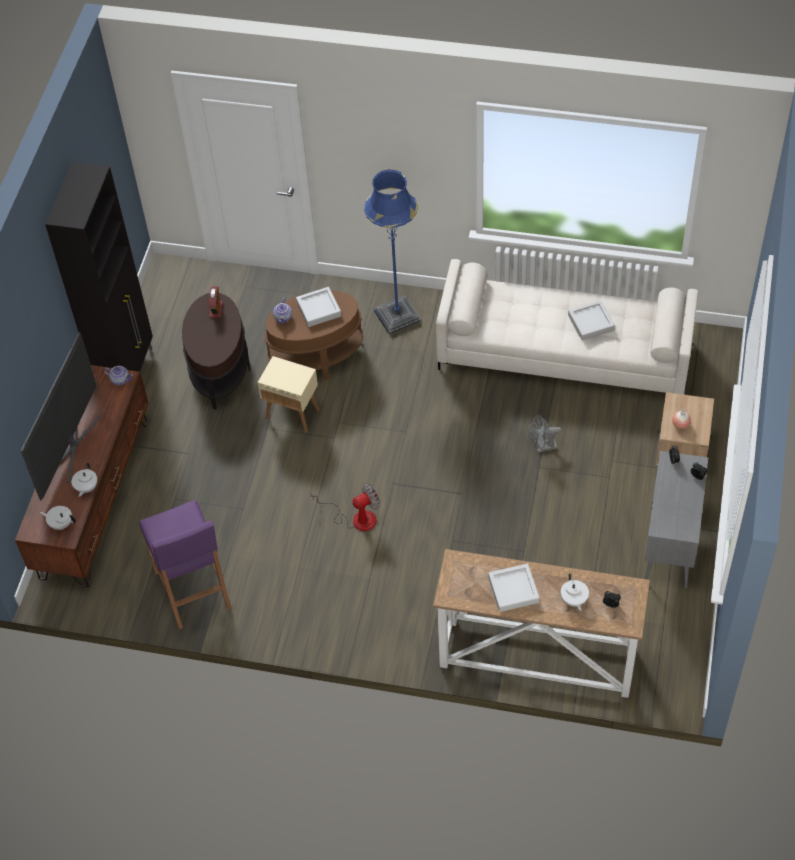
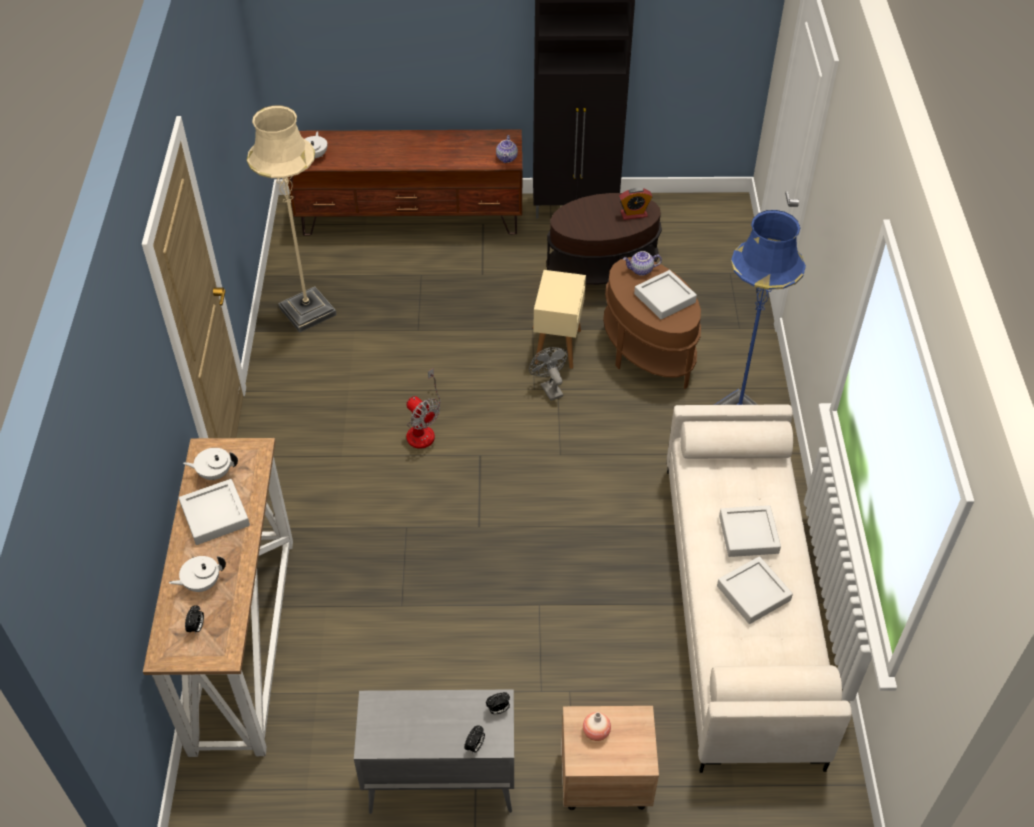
camera: 75 degrees right, 5 degrees down
television [21,332,100,500] -> none
white teapot [71,463,97,497] -> white teapot moved to [183,448,238,480]
purple stool [139,500,232,629] -> beige floor lamp [247,105,337,333]
grey fan [530,415,562,453] -> grey fan moved to [529,347,568,401]
none -> grey tray [719,505,781,557]

